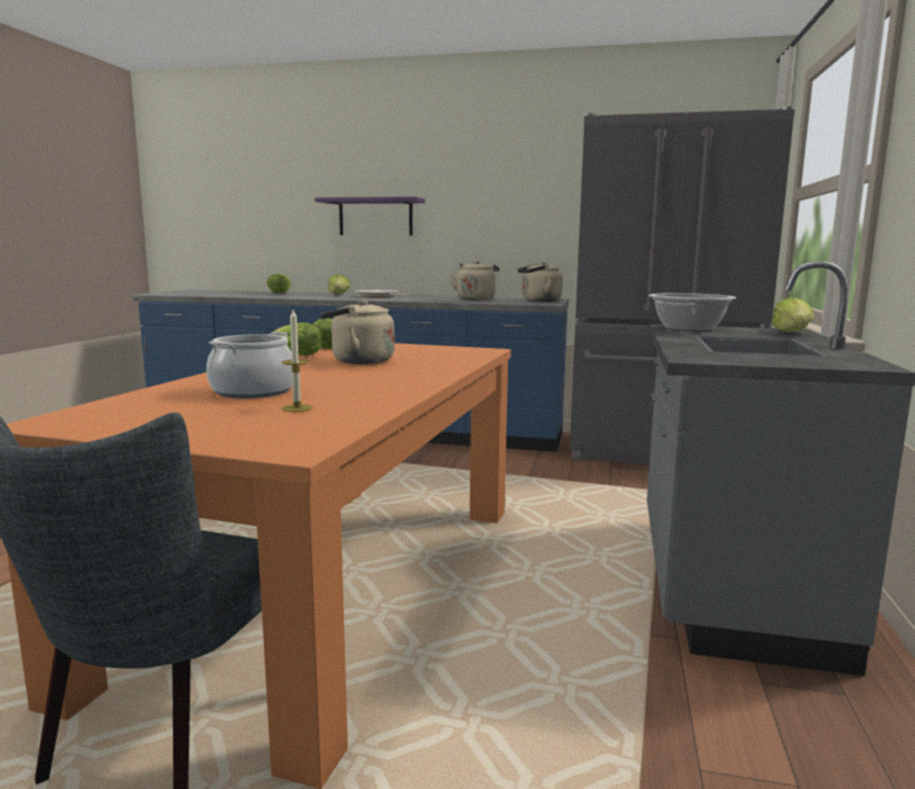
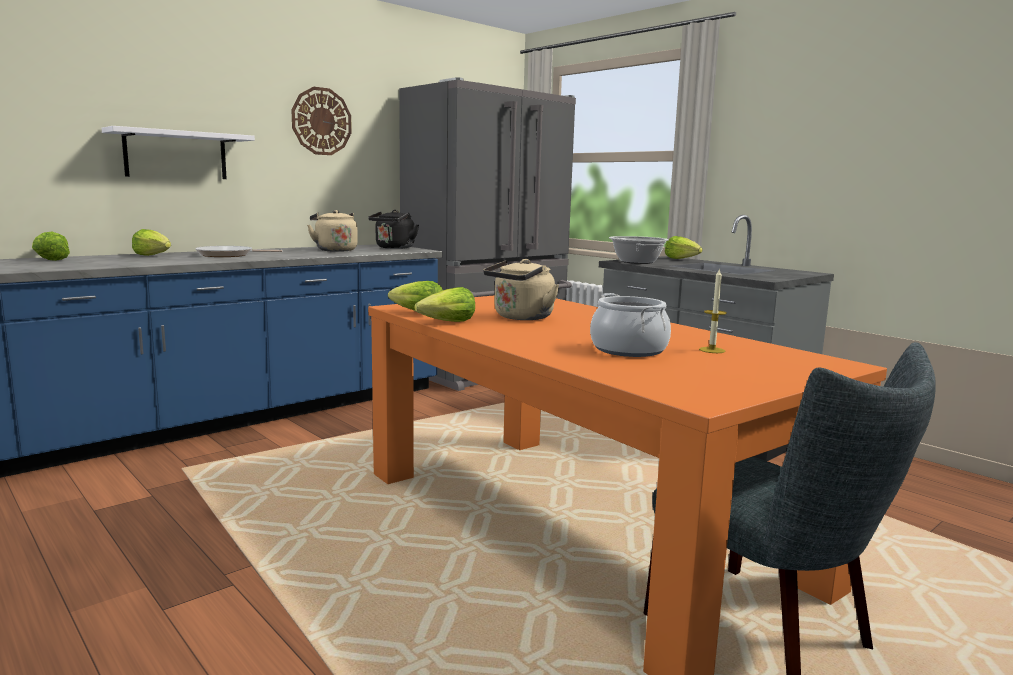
camera: 55 degrees left, 0 degrees up
purple shelf [315,197,425,236] -> white shelf [102,126,255,179]
beige kettle [518,262,563,302] -> black kettle [368,210,419,249]
none -> wall clock [291,87,352,155]

